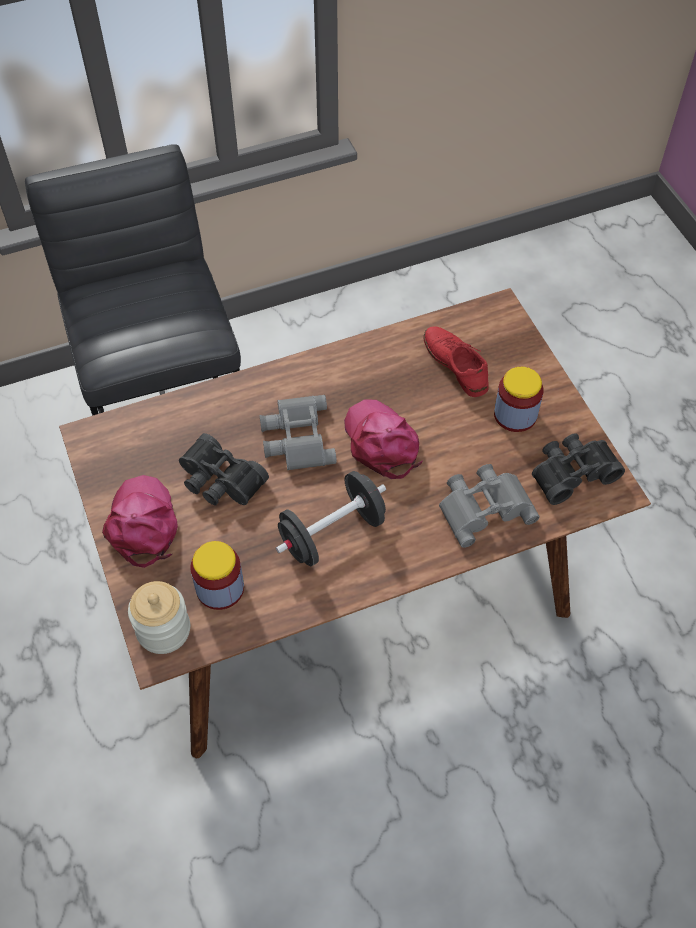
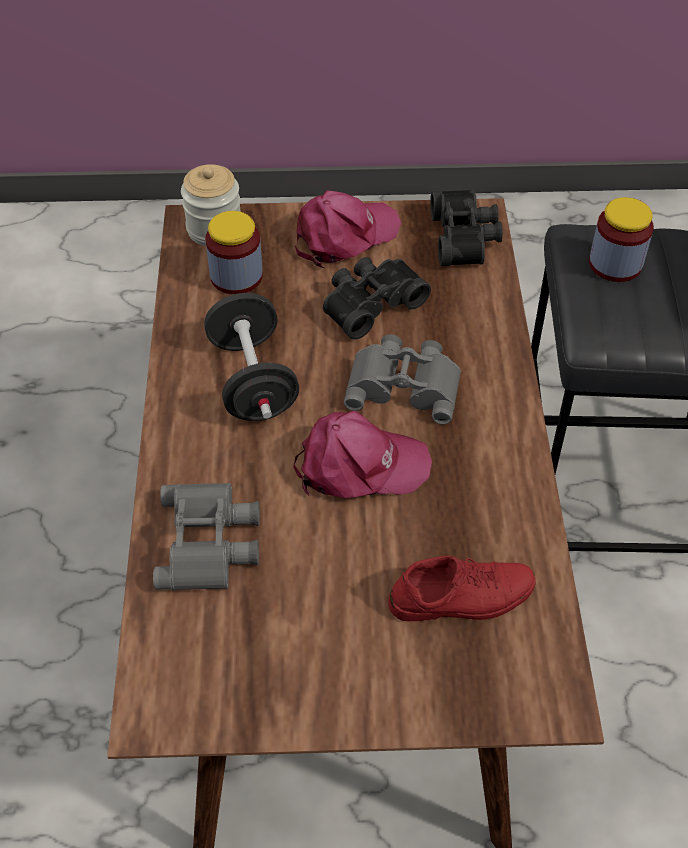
camera: 110 degrees right, 5 degrees down
pink cap [102,475,178,568] -> pink cap turned 45 degrees counterclockwise [295,190,401,268]
jar [494,367,544,432] -> jar moved to [589,197,654,282]
black binoculars [532,433,625,505] -> black binoculars moved to [430,189,503,266]

